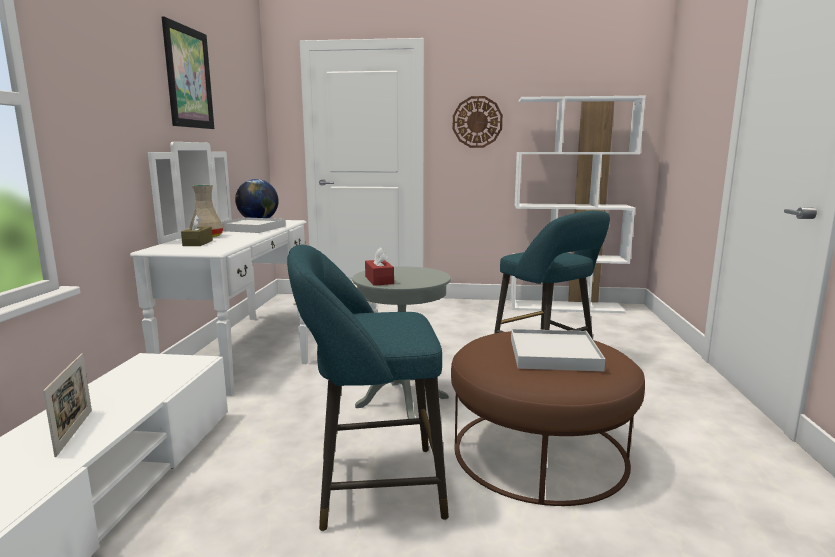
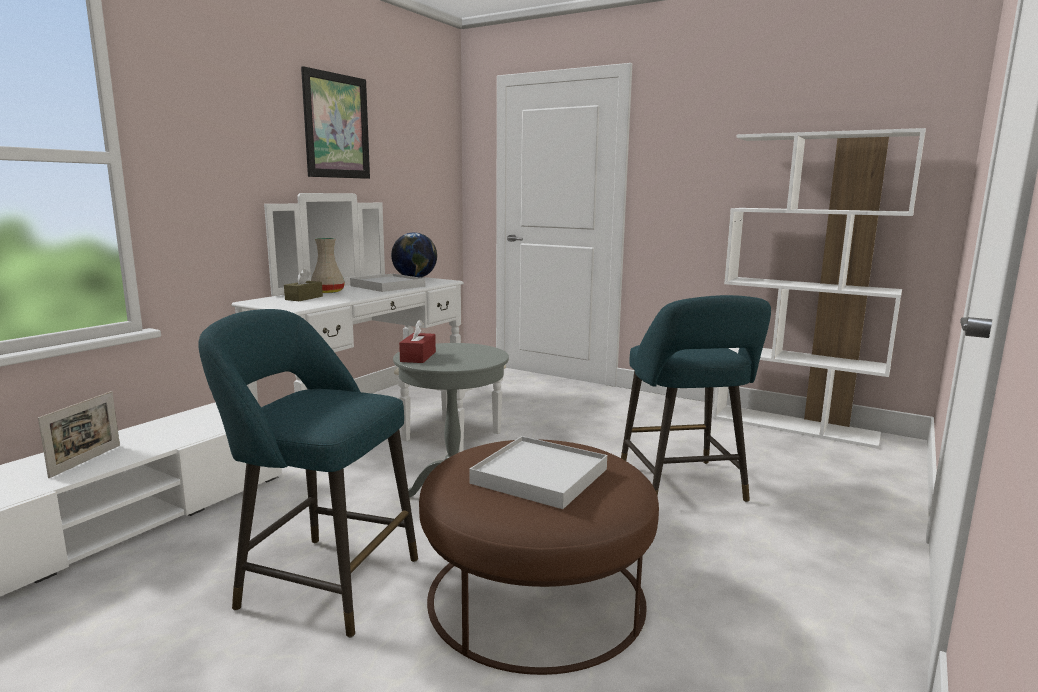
camera: 25 degrees right, 0 degrees up
wall clock [453,96,503,148] -> none

